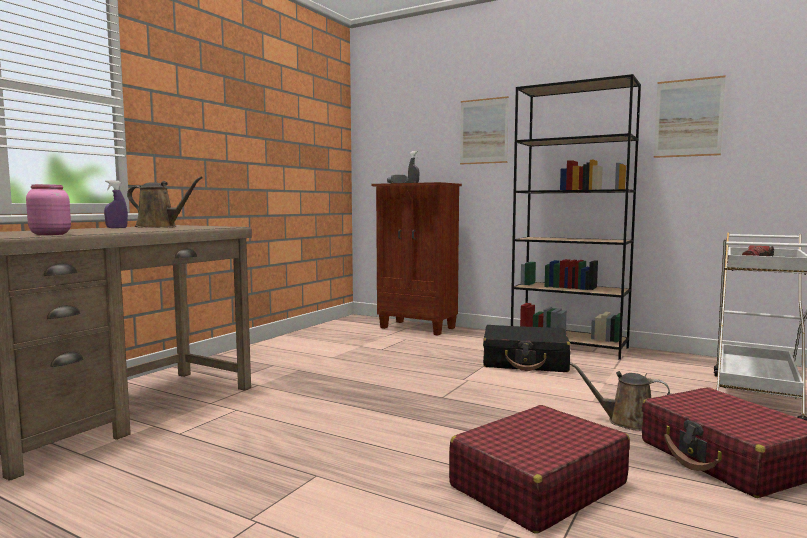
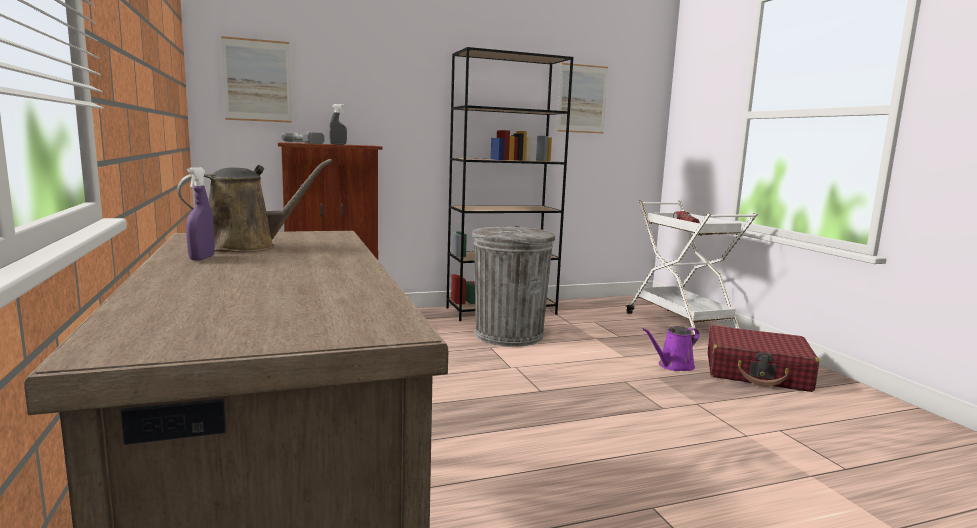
camera: 50 degrees left, 5 degrees up
pink jar [26,184,71,235] -> none
red suitcase [449,405,630,534] -> none
picture [460,96,509,165] -> picture moved to [221,36,292,123]
black suitcase [483,325,571,372] -> grey trash can [472,227,555,347]
brown watering can [570,362,670,431] -> purple watering can [642,326,700,371]

